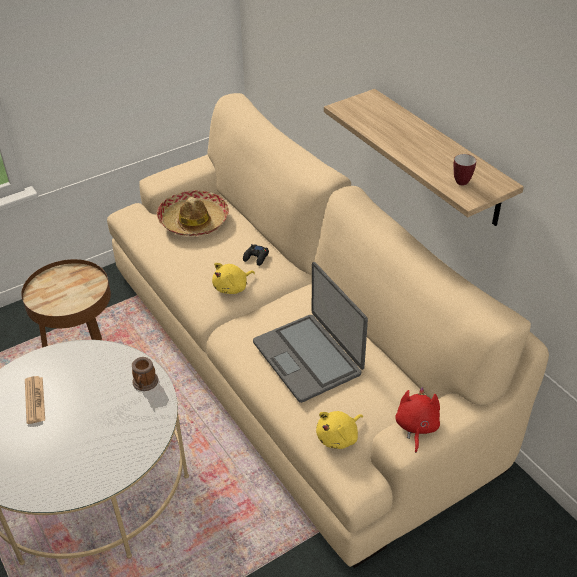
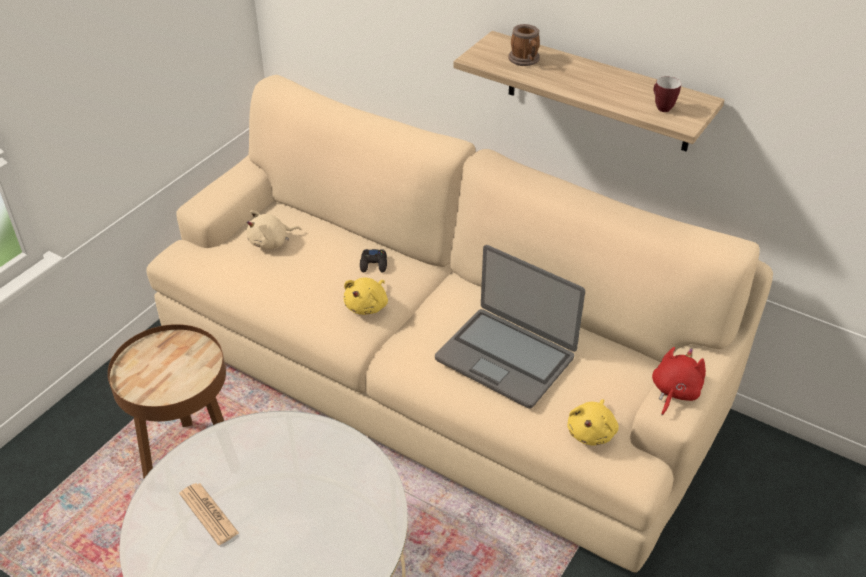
camera: 25 degrees left, 0 degrees up
mug [132,357,158,391] -> mug moved to [508,24,540,66]
hat [157,190,229,236] -> beige plush toy [247,210,301,249]
red plush toy [396,387,440,453] -> red plush toy turned 45 degrees clockwise [652,347,706,416]

